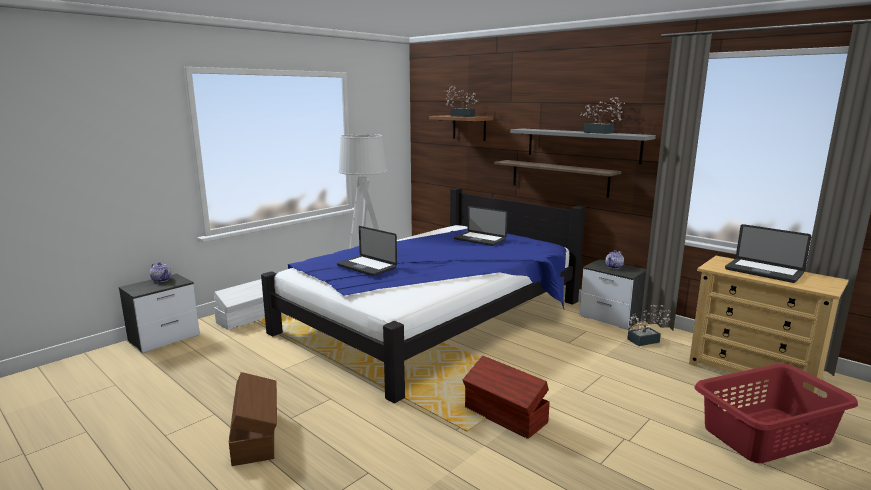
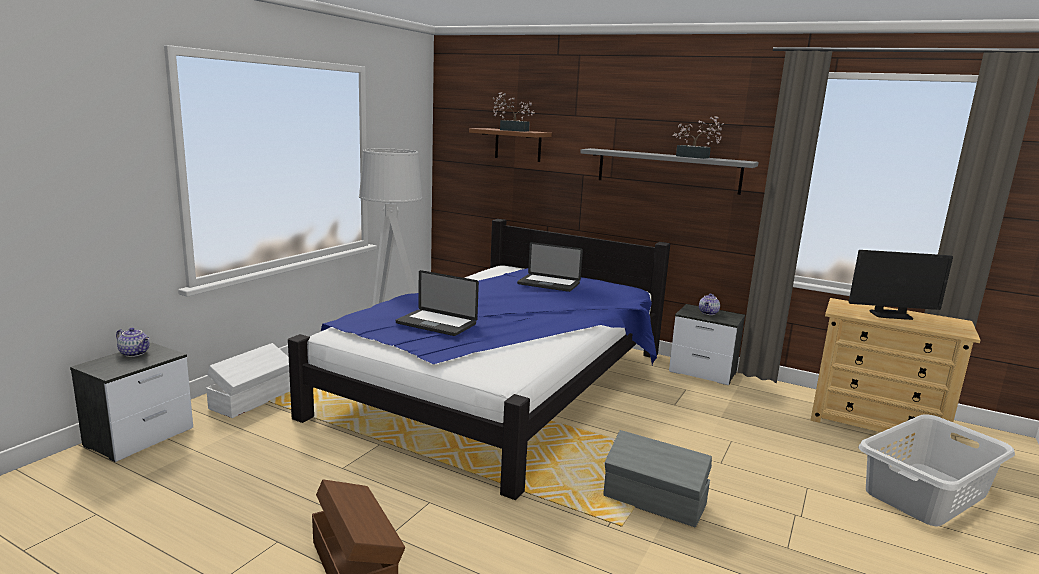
camera: 15 degrees left, 0 degrees up
brown storage box [463,356,550,439] -> grey storage box [603,430,712,527]
shelf [494,160,621,198] -> none
potted plant [627,305,671,346] -> none
red laundry basket [694,364,858,463] -> grey laundry basket [858,414,1015,526]
laptop [725,224,812,283] -> monitor [849,250,953,320]

